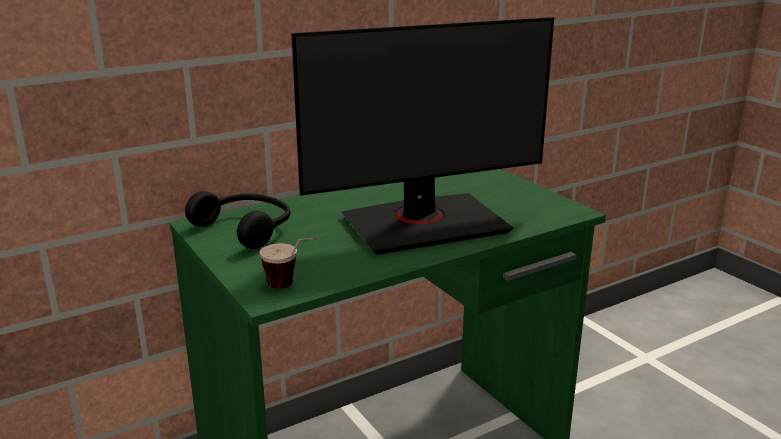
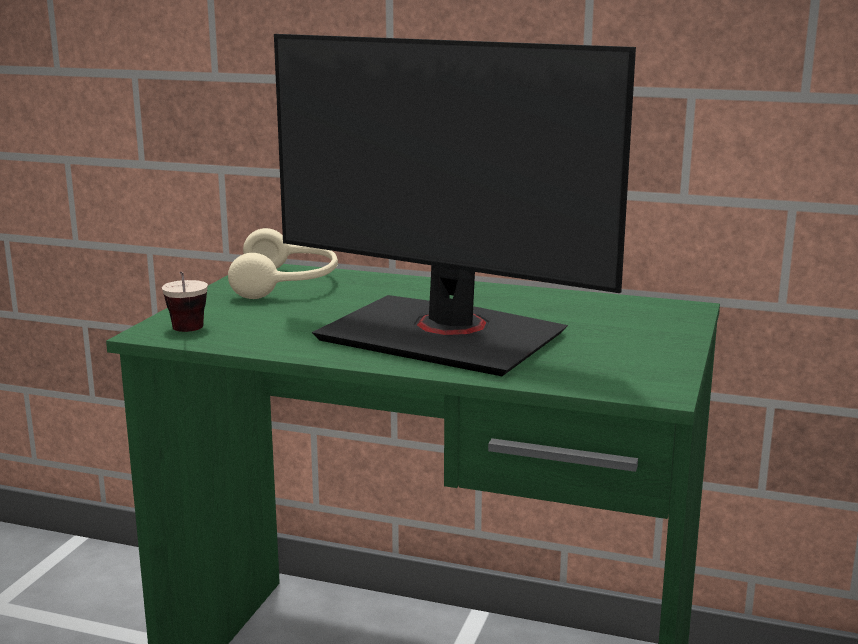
camera: 50 degrees right, 5 degrees down
black headphones [185,191,290,249] -> beige headphones [228,228,338,299]

